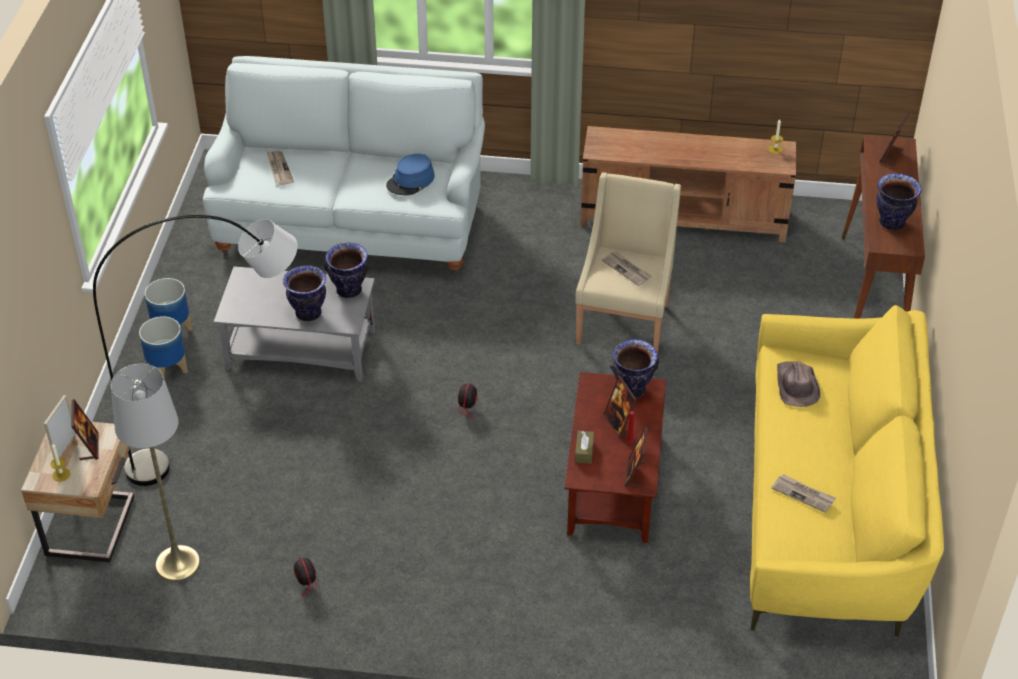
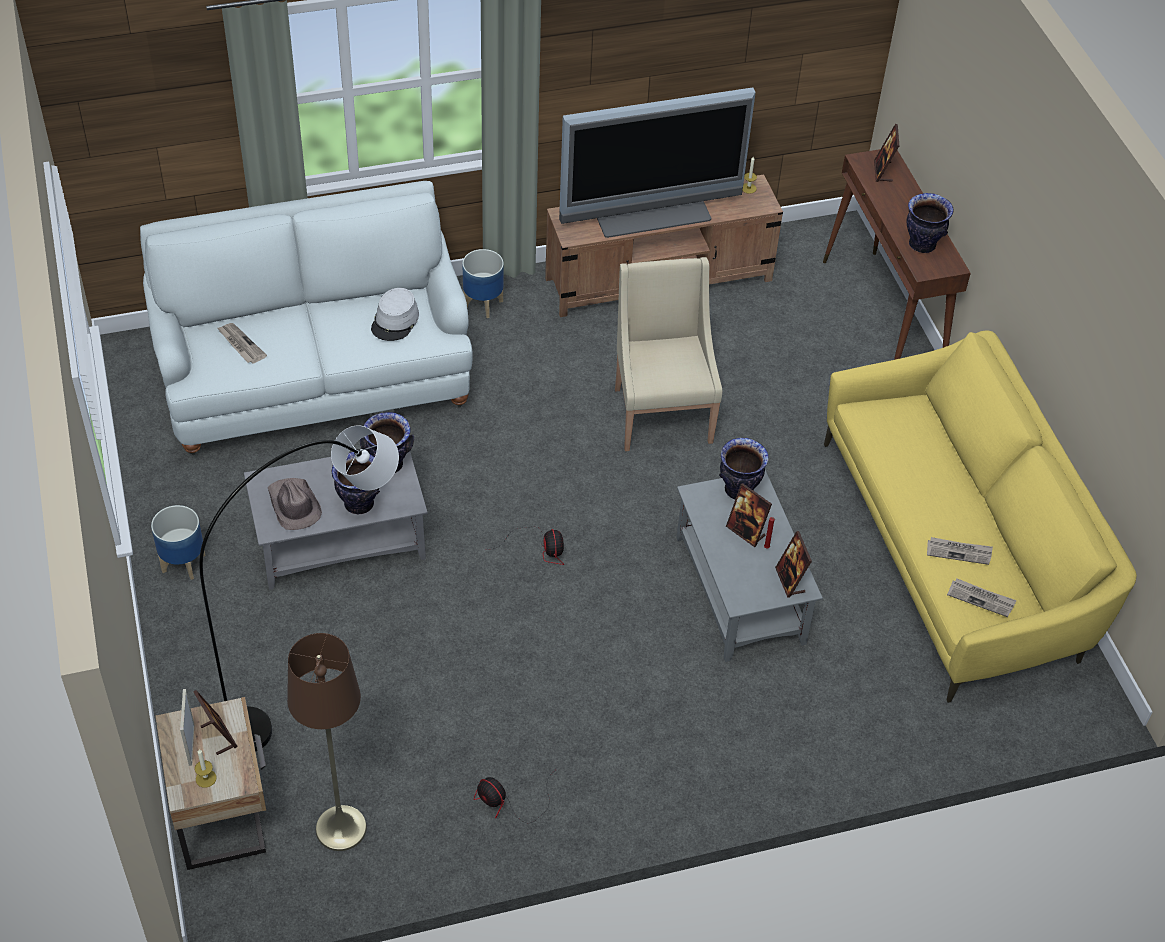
camera: 25 degrees left, 5 degrees up
grey floor lamp [111,364,200,582] -> brown floor lamp [287,633,367,851]
planter [139,316,188,379] -> planter moved to [462,249,504,318]
blue hat [386,154,435,195] -> grey hat [371,288,419,341]
brown coffee table [564,372,666,543] -> grey coffee table [676,470,823,662]
brown tissue box [575,431,594,464] -> none
newspaper [601,252,652,286] -> newspaper moved to [947,578,1017,617]
brown hat [777,361,820,407] -> brown hat moved to [268,478,322,530]
none -> television [559,87,756,238]

